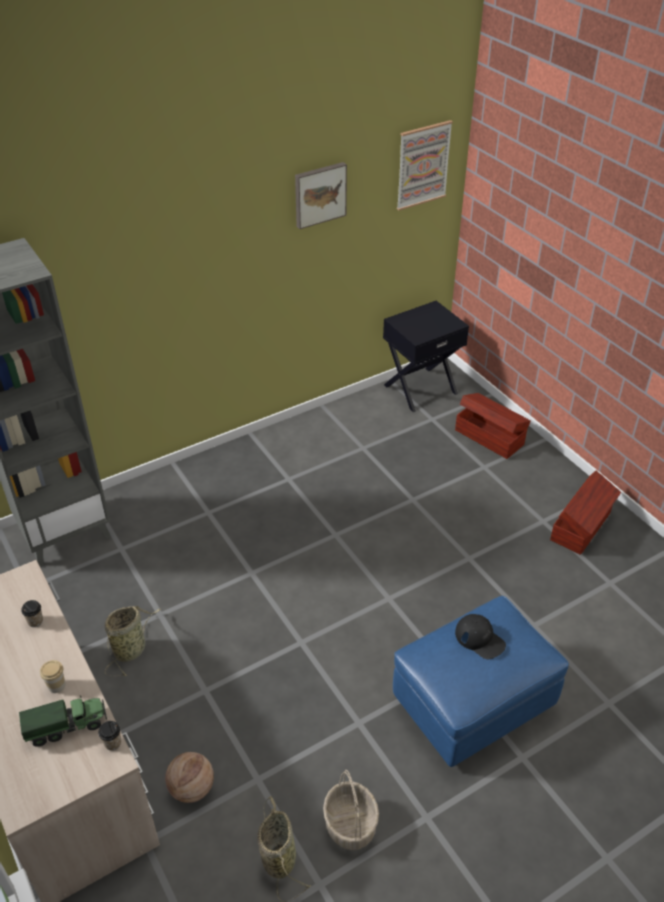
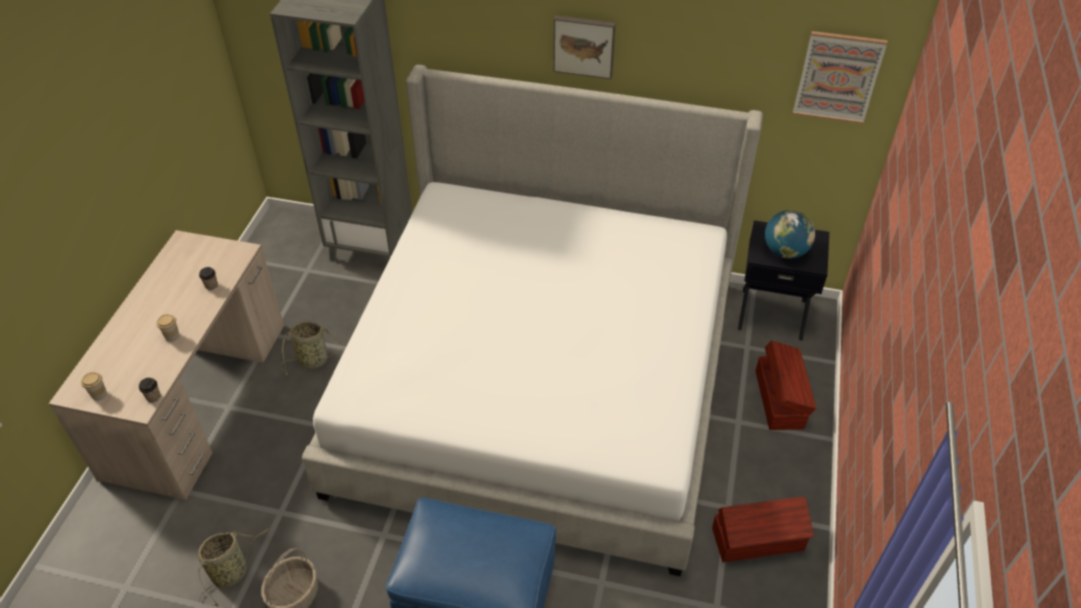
camera: 45 degrees right, 5 degrees up
toy truck [19,695,107,747] -> none
basketball [165,752,214,803] -> none
picture [295,162,347,229] -> picture moved to [553,15,616,79]
black cap [455,614,506,659] -> none
none -> cup [81,372,107,401]
none -> bed [302,65,763,576]
none -> globe [765,210,815,259]

